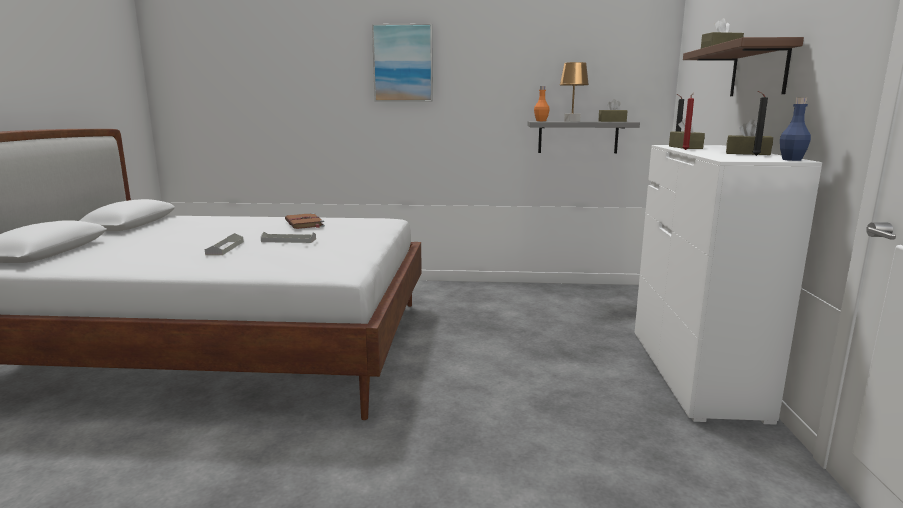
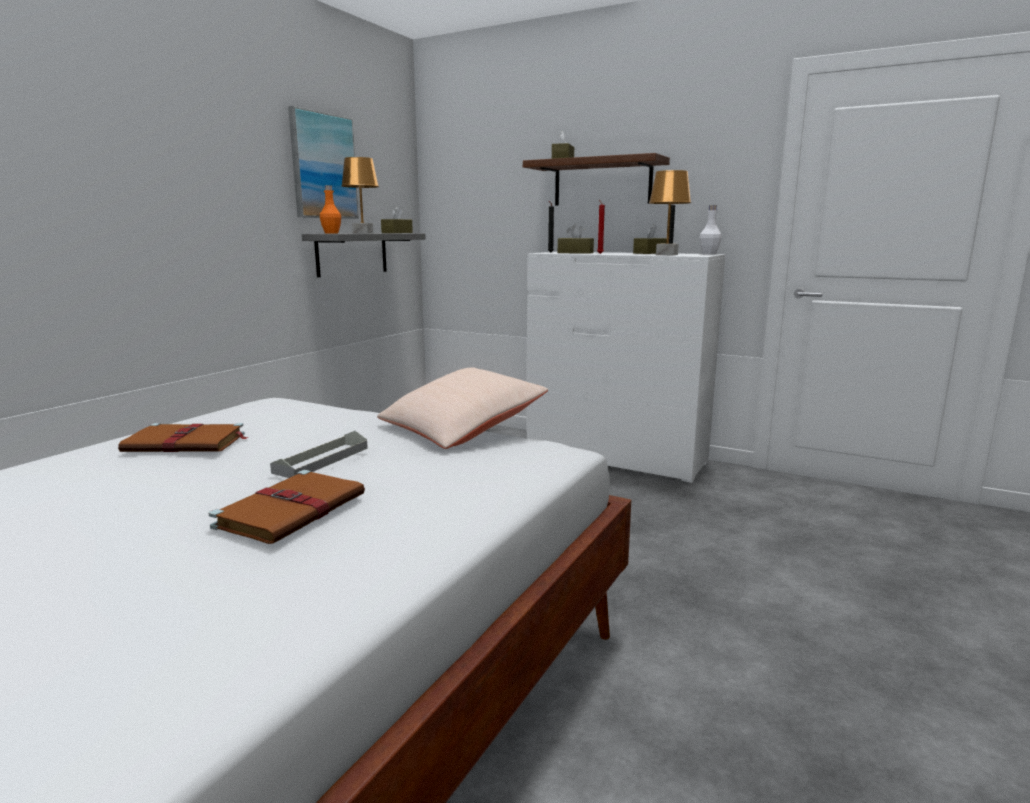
camera: 65 degrees left, 0 degrees up
grey tray [205,233,244,255] -> brown book [208,470,365,544]
picture [372,23,433,102] -> picture moved to [288,106,359,219]
blue bottle [780,97,811,161] -> white bottle [699,205,722,254]
none -> beige pillow [377,367,548,449]
none -> brown table lamp [649,170,691,255]

